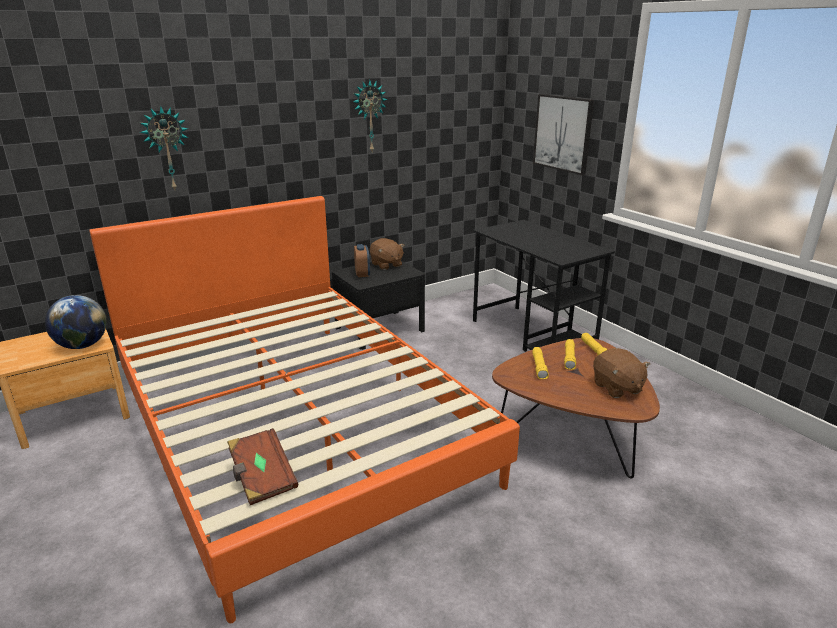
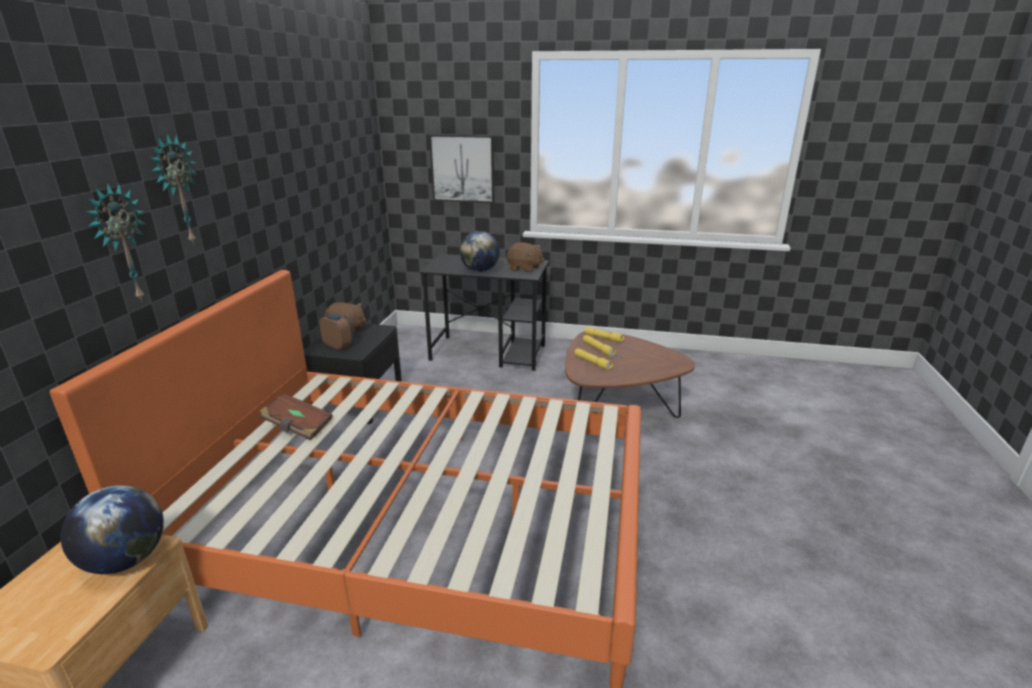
camera: 45 degrees left, 0 degrees up
brown book [227,428,299,505] -> brown book moved to [259,393,332,440]
wall clock [353,80,387,151] -> wall clock moved to [150,134,197,245]
brown plush toy [593,348,650,398] -> brown plush toy moved to [507,242,544,273]
none -> globe [459,231,500,272]

